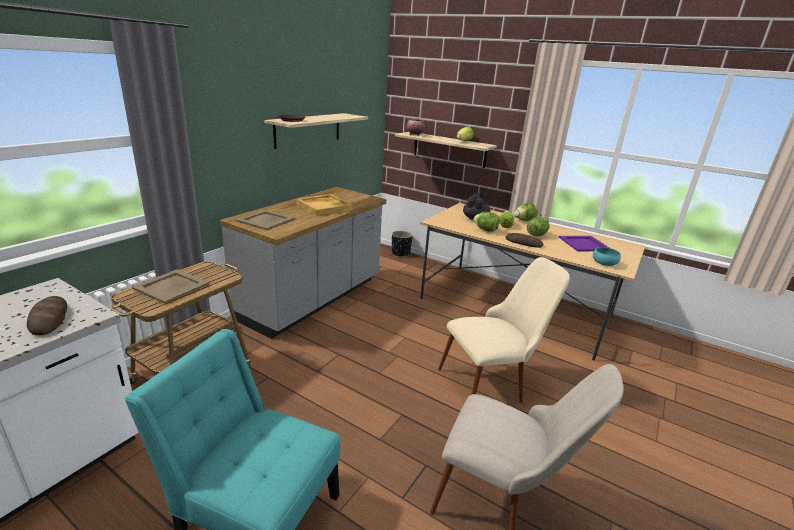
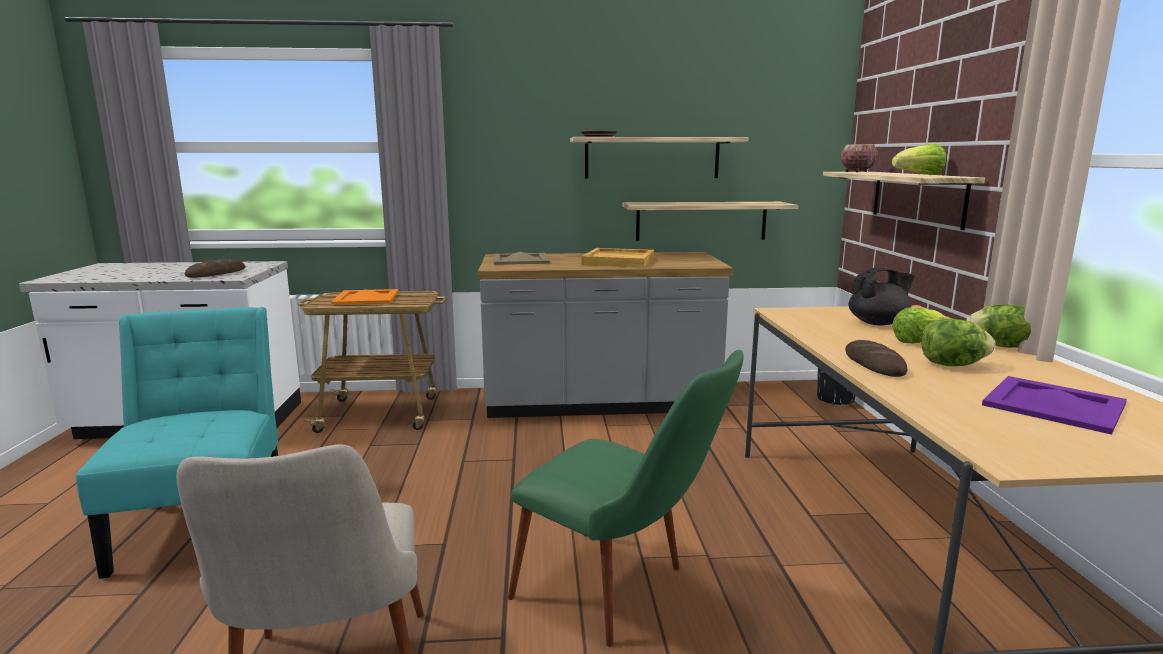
camera: 55 degrees right, 10 degrees down
beige tray [132,269,209,304] -> orange tray [331,289,399,305]
beige chair [438,257,570,403] -> green chair [508,350,743,647]
lettuce [474,212,500,232] -> none
turquoise bowl [593,247,621,266] -> none
none -> shelf [622,202,798,241]

